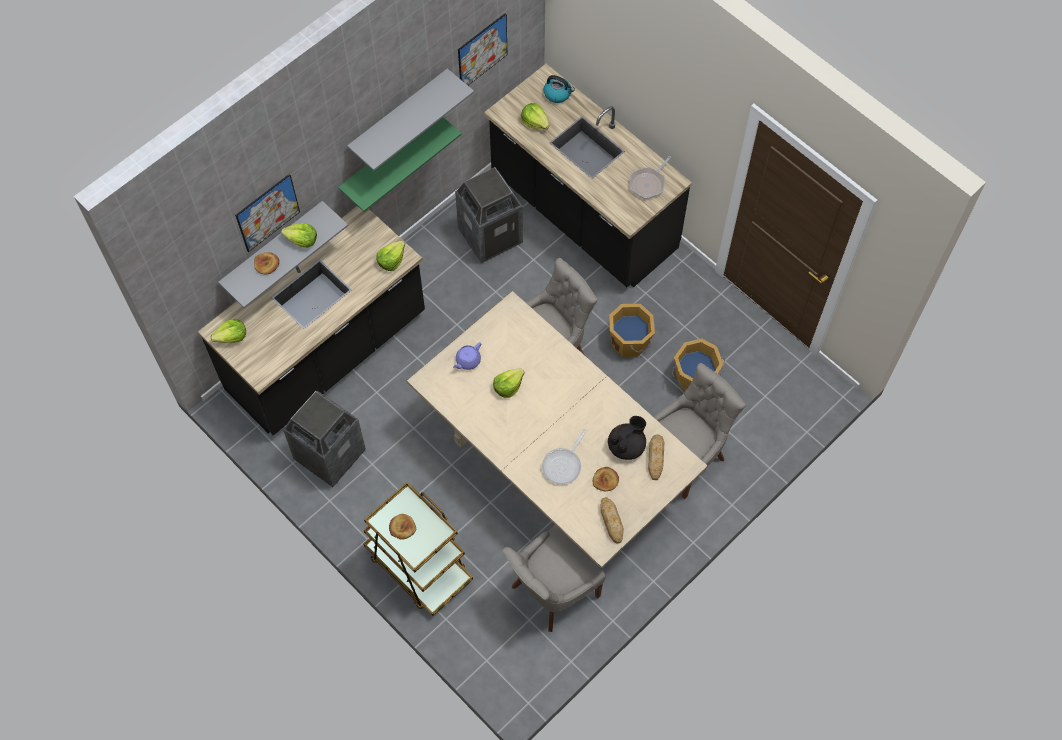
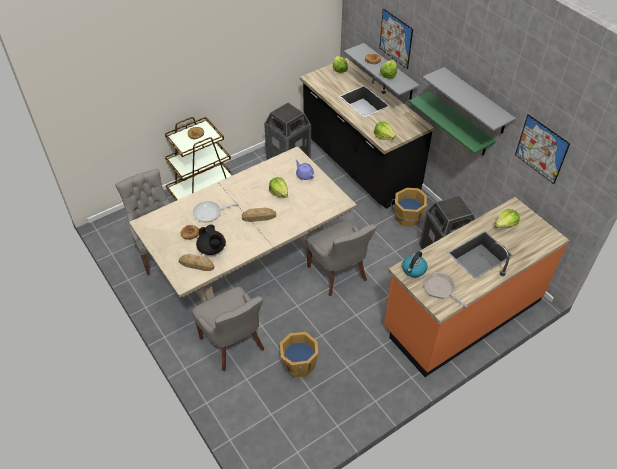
camera: 100 degrees right, 15 degrees down
black counter [484,64,692,287] -> orange counter [384,197,569,377]
frying pan [542,428,587,485] -> frying pan turned 60 degrees counterclockwise [192,201,239,222]
kettle [544,75,575,103] -> kettle moved to [402,251,427,277]
bread [601,497,624,544] -> bread moved to [242,208,276,222]
orange bucket [610,304,655,357] -> orange bucket moved to [391,188,430,227]

